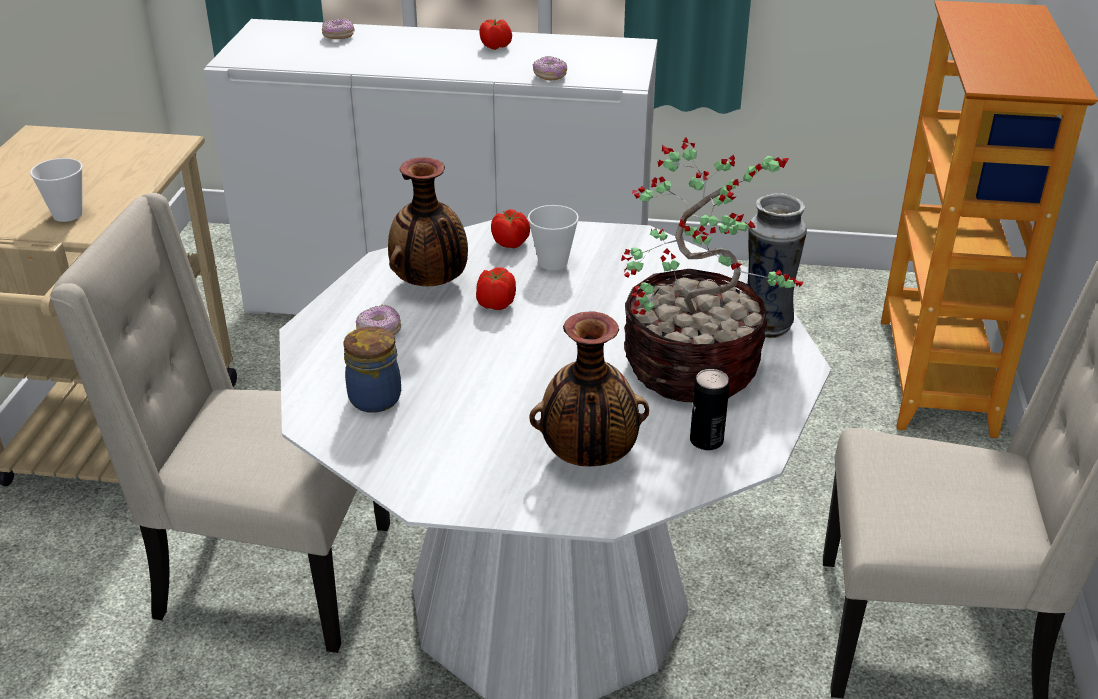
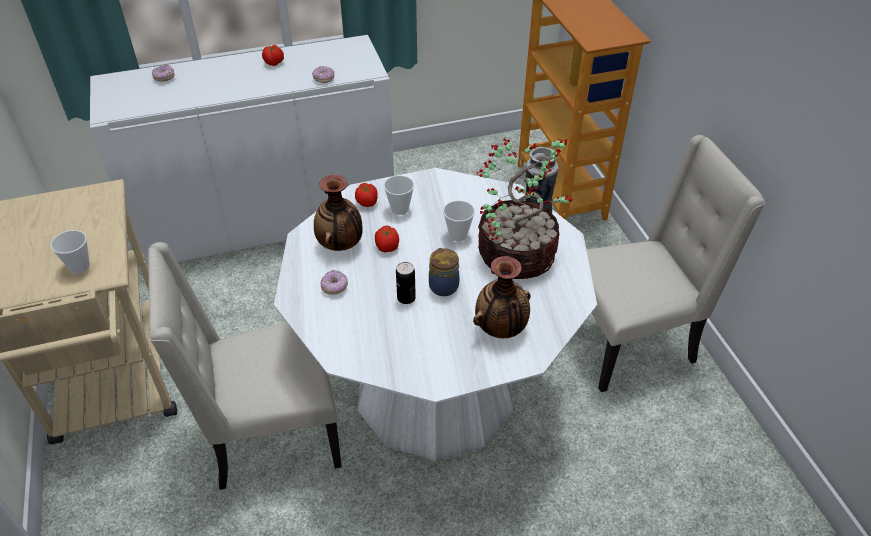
camera: 25 degrees left, 10 degrees up
jar [343,326,401,413] -> jar moved to [429,248,459,296]
can [690,369,729,450] -> can moved to [396,262,416,304]
none -> cup [443,200,475,241]

